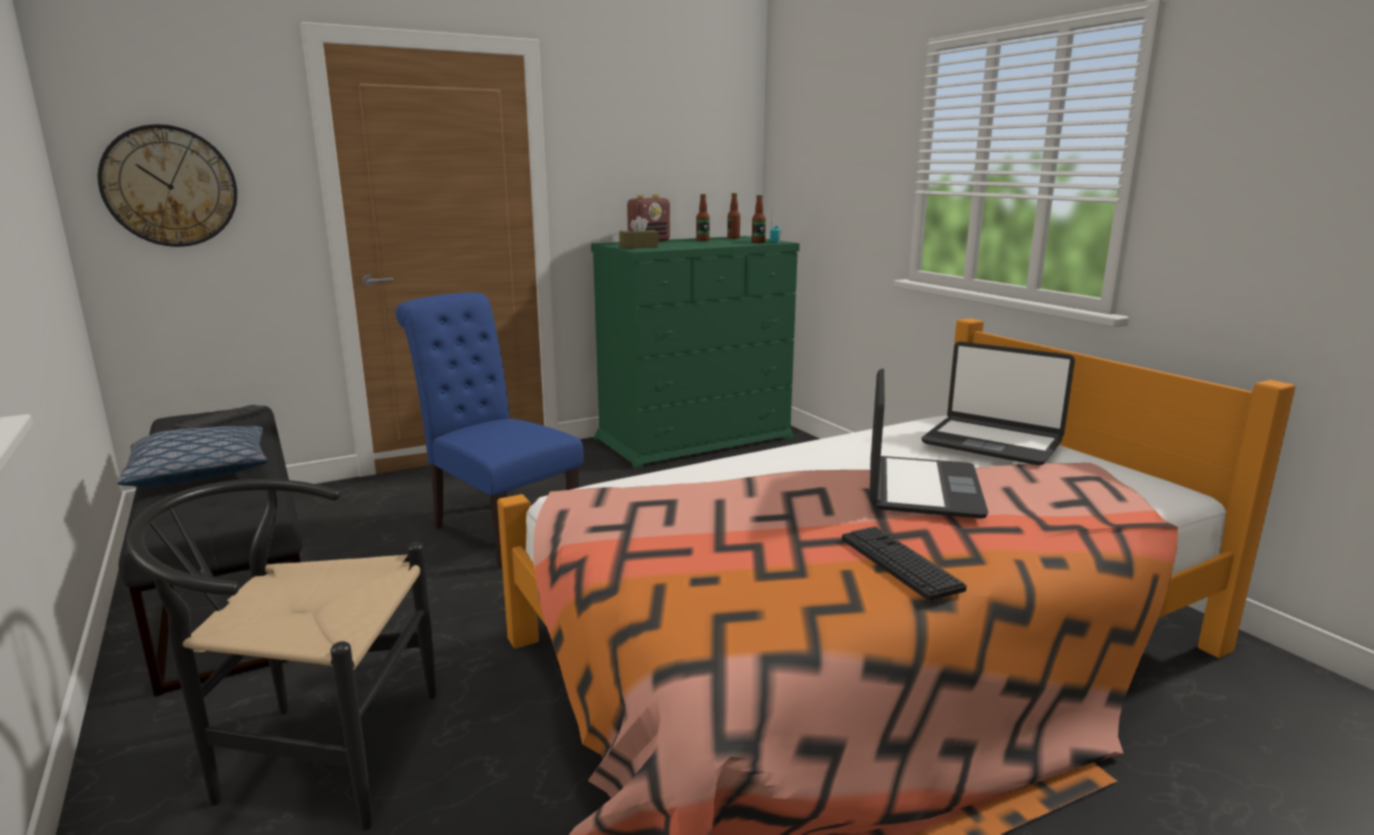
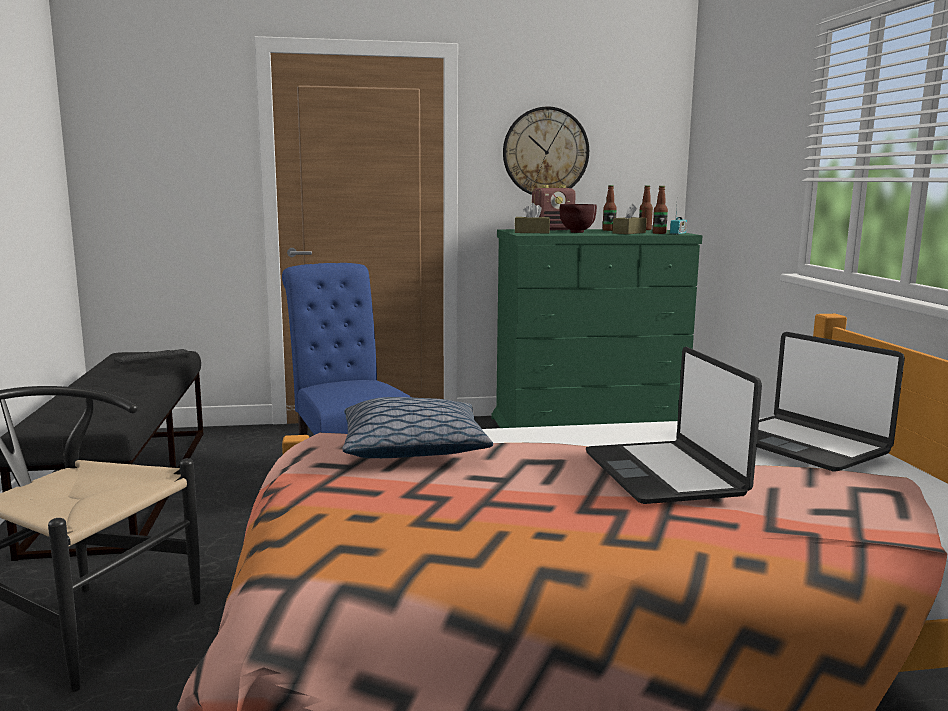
camera: 20 degrees right, 5 degrees down
wall clock [98,124,237,247] -> wall clock moved to [503,106,589,195]
pillow [117,426,268,487] -> pillow moved to [342,397,493,458]
keyboard [842,526,967,601] -> none
laptop [869,368,989,519] -> laptop turned 135 degrees clockwise [586,347,762,504]
none -> brown bowl [560,204,597,233]
none -> brown tissue box [613,204,647,234]

